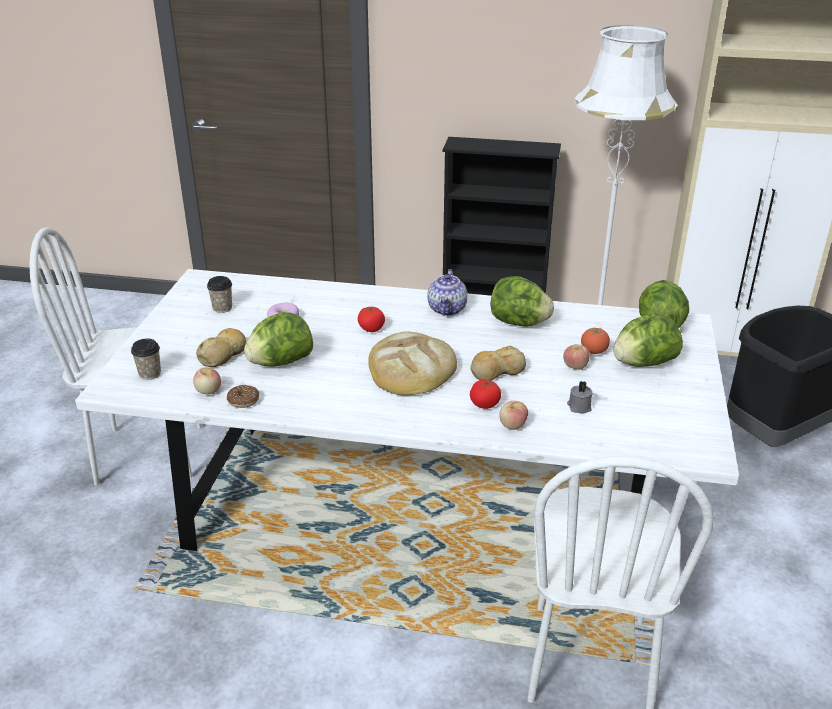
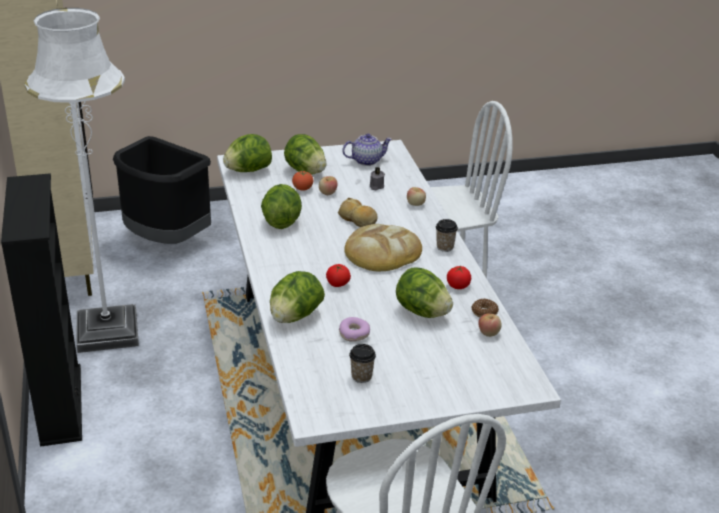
camera: 115 degrees left, 0 degrees up
cup [131,338,161,380] -> cup moved to [436,219,458,252]
bread [196,328,247,367] -> none
teapot [427,269,468,316] -> teapot moved to [342,134,392,166]
tomato [470,379,501,409] -> tomato moved to [447,266,471,289]
none -> lettuce [270,271,325,323]

